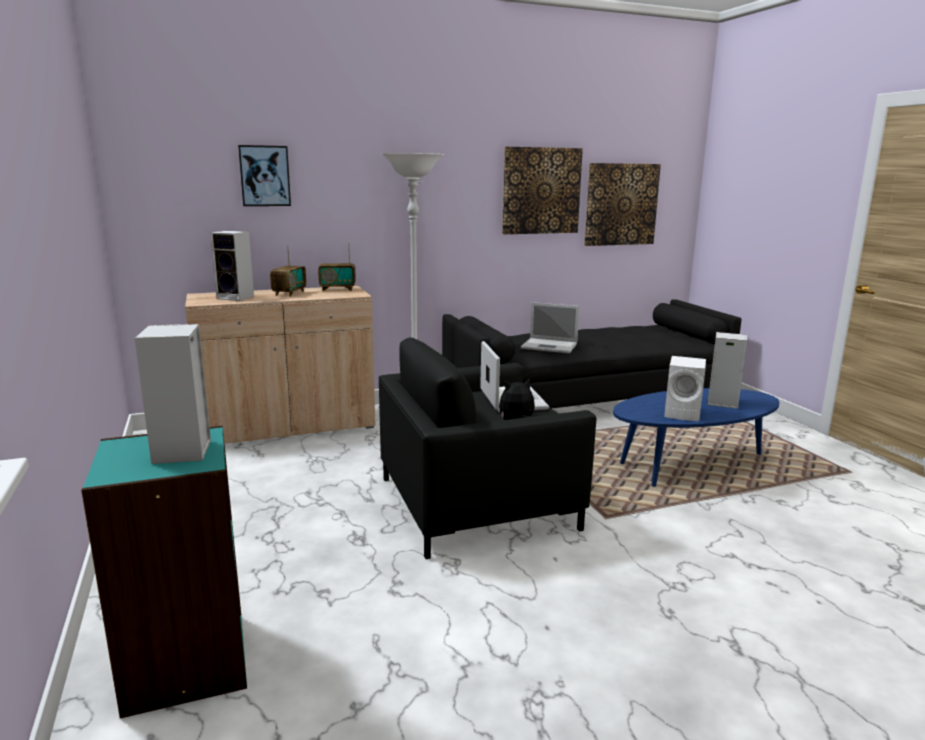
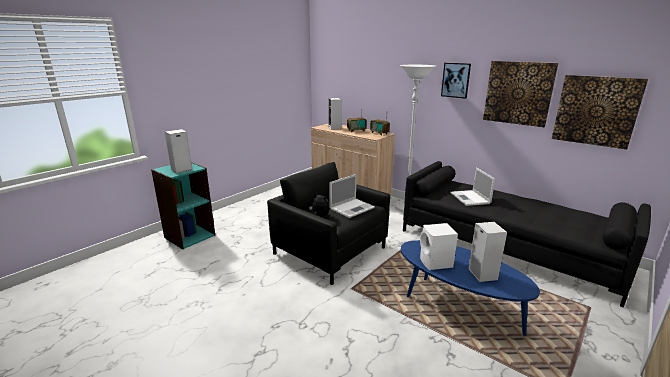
camera: 60 degrees right, 5 degrees up
picture [238,145,291,206] -> picture moved to [441,63,471,99]

